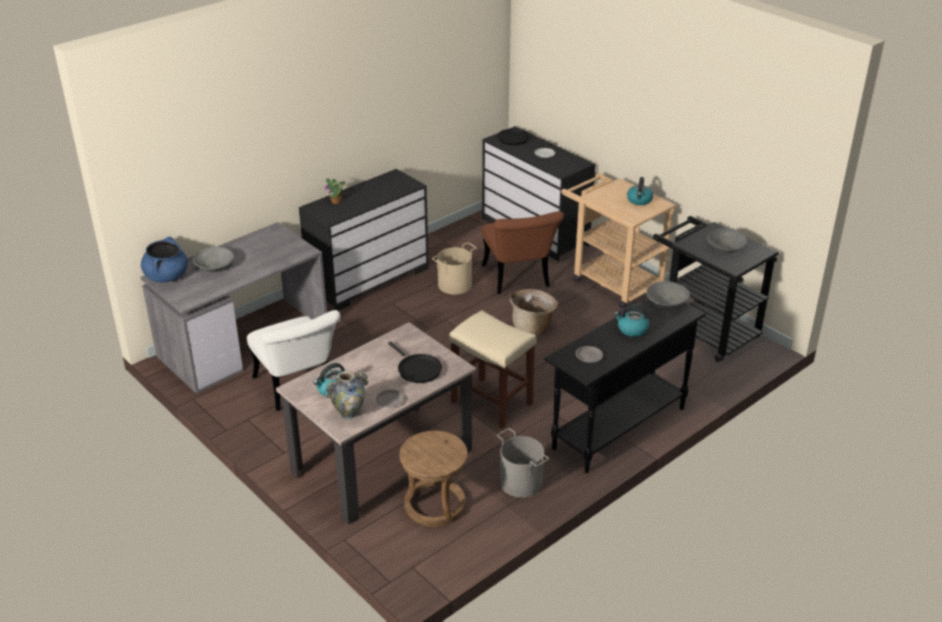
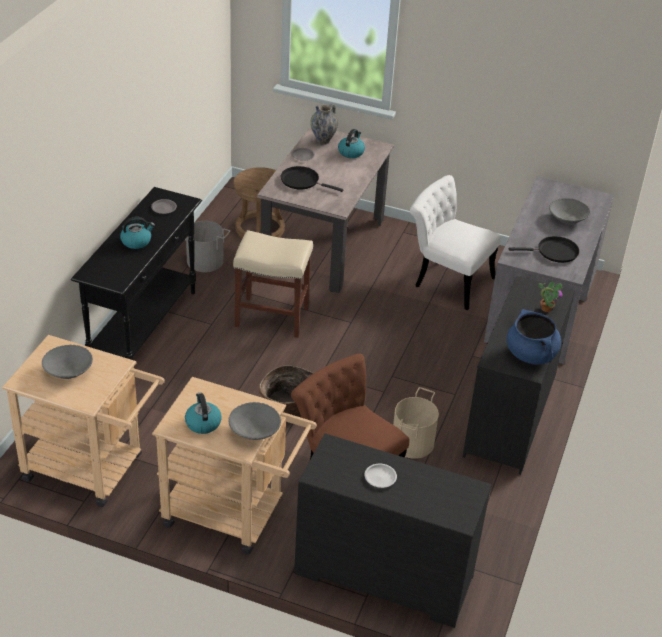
camera: 150 degrees right, 5 degrees up
blue cooking pot [141,237,188,283] -> blue cooking pot moved to [507,309,561,365]
black frying pan [497,129,551,145] -> black frying pan moved to [509,236,579,263]
grey bowl [646,281,690,308] -> grey bowl moved to [228,402,281,440]
black cart [653,216,779,362] -> beige cart [2,335,165,507]

